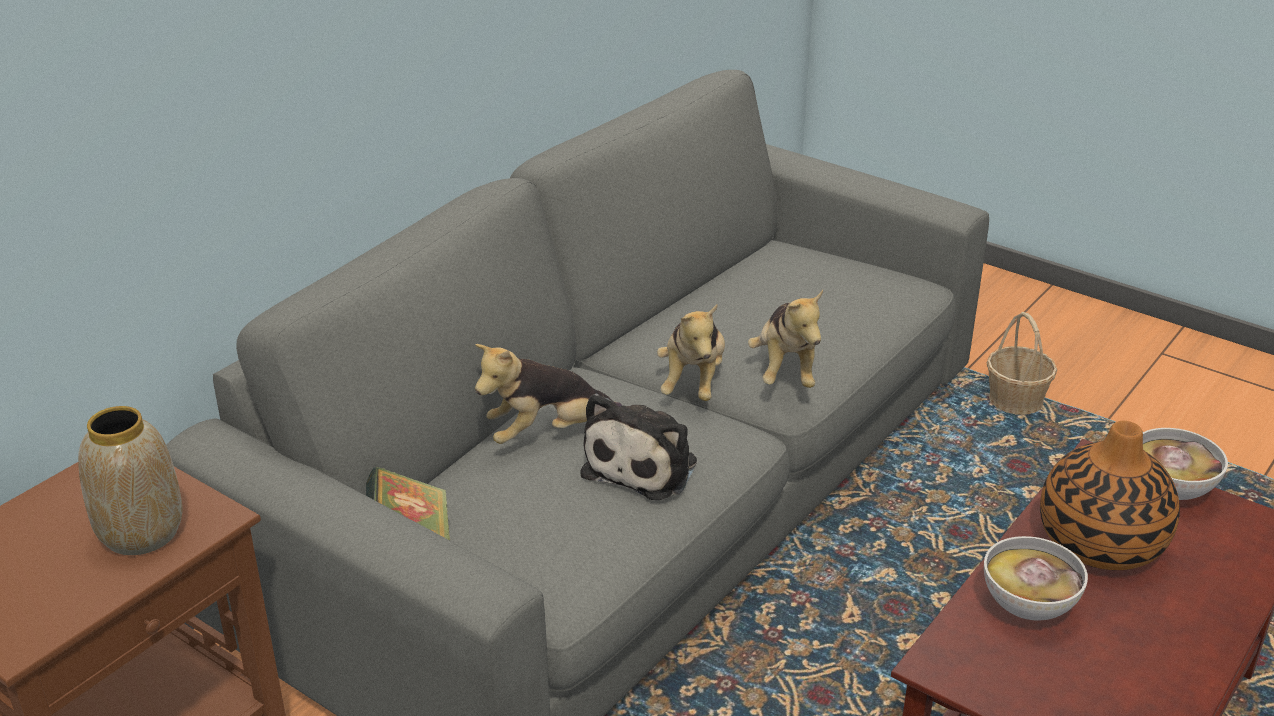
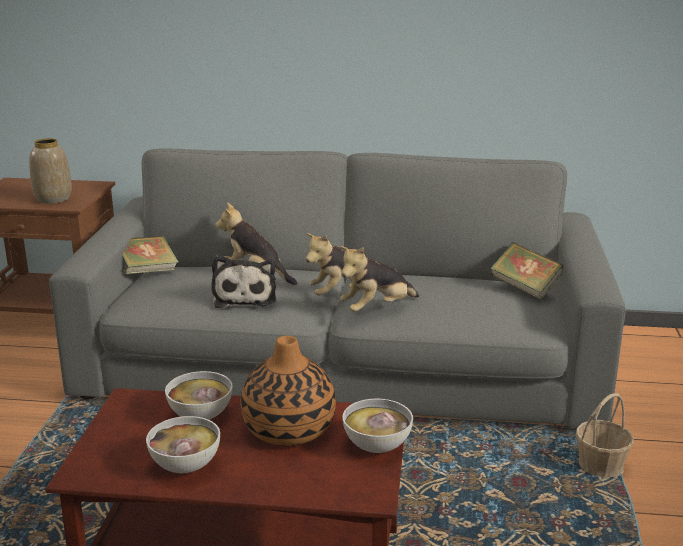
camera: 60 degrees right, 10 degrees down
plush toy [580,393,697,500] -> plush toy turned 90 degrees counterclockwise [211,256,276,308]
none -> bowl [146,416,220,473]
none -> book [490,242,564,300]

